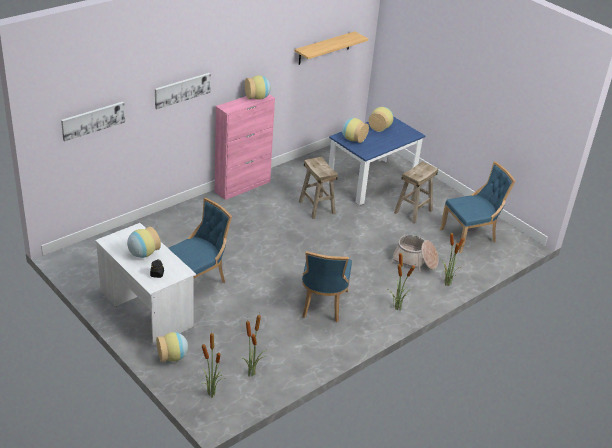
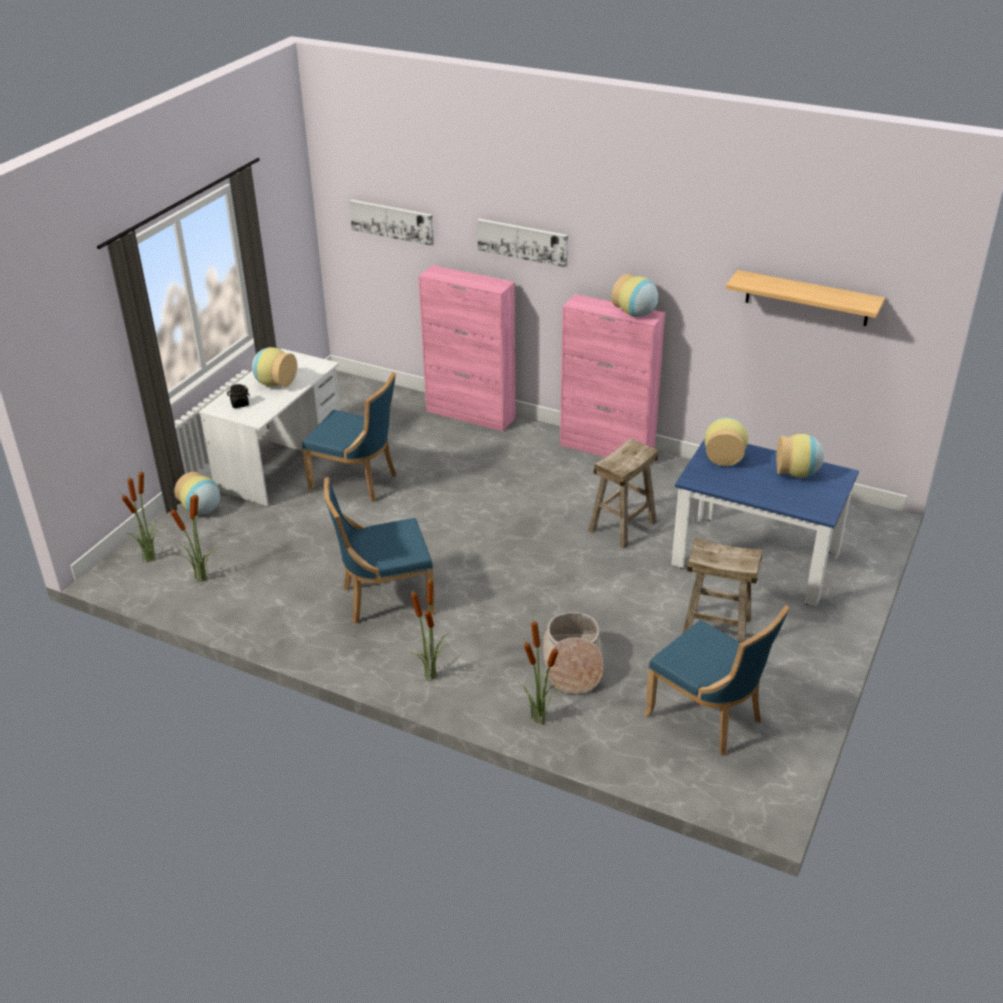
camera: 70 degrees right, 0 degrees up
none -> pink cabinet [418,265,515,431]

